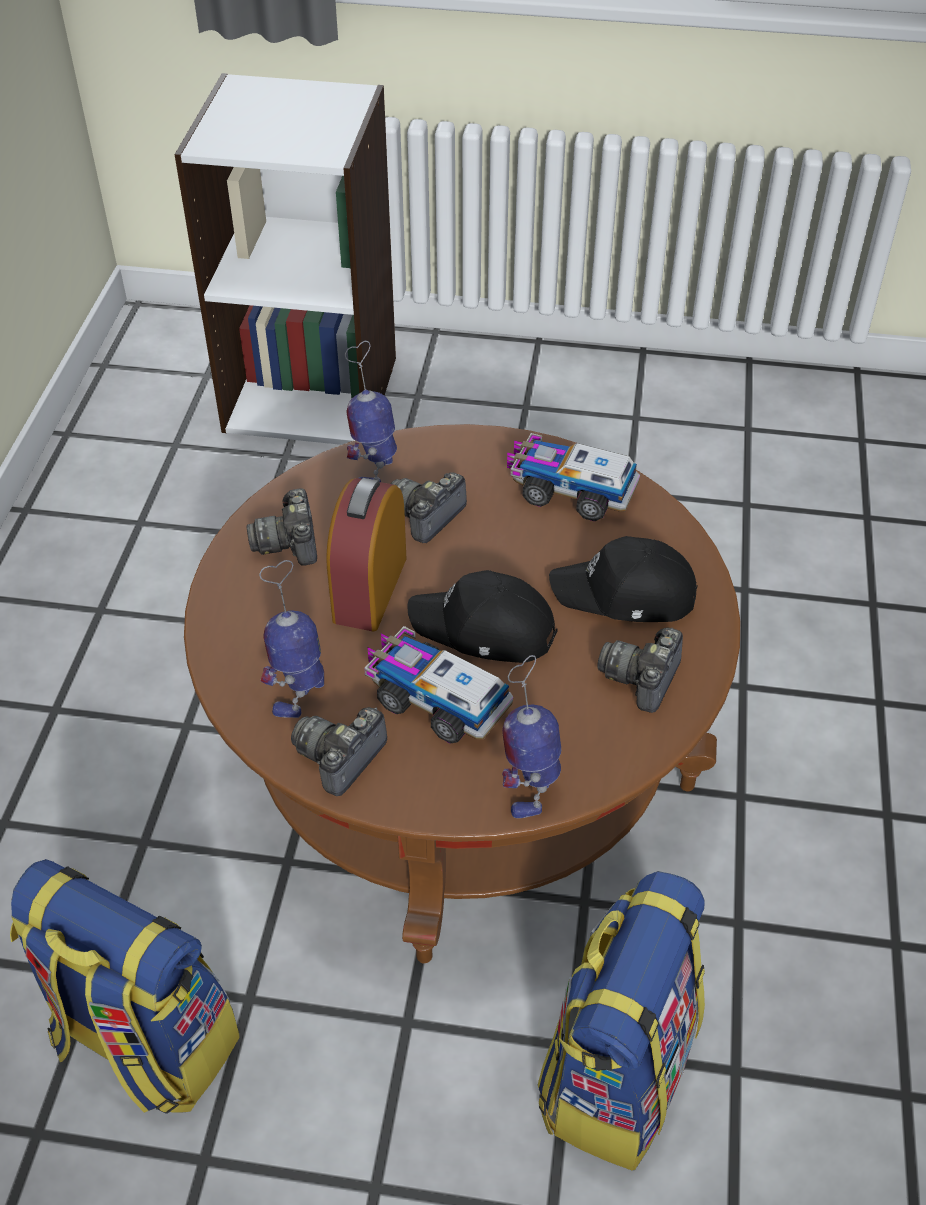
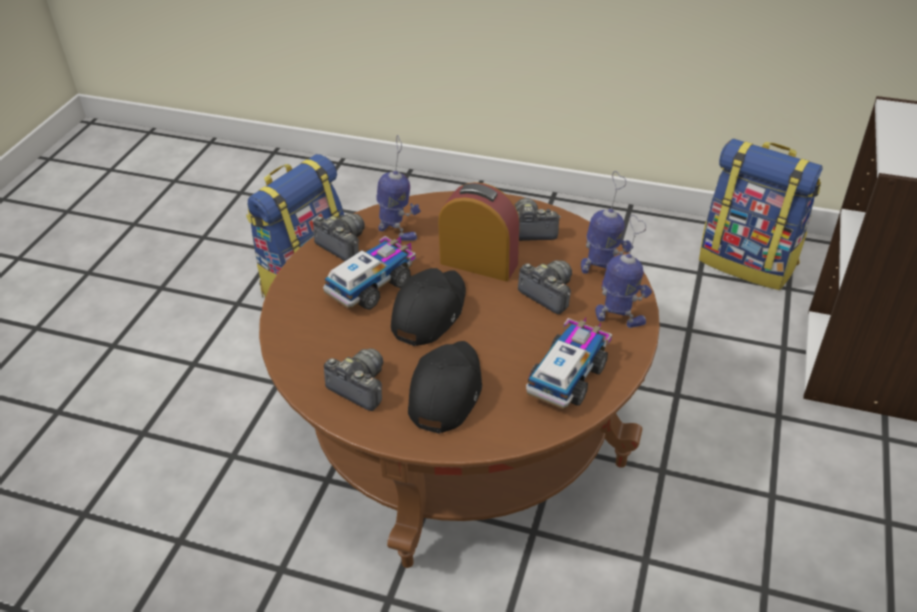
camera: 100 degrees right, 5 degrees down
toy robot [502,655,561,818] -> toy robot moved to [595,215,652,328]
backpack [538,871,705,1171] -> backpack moved to [699,139,823,290]

